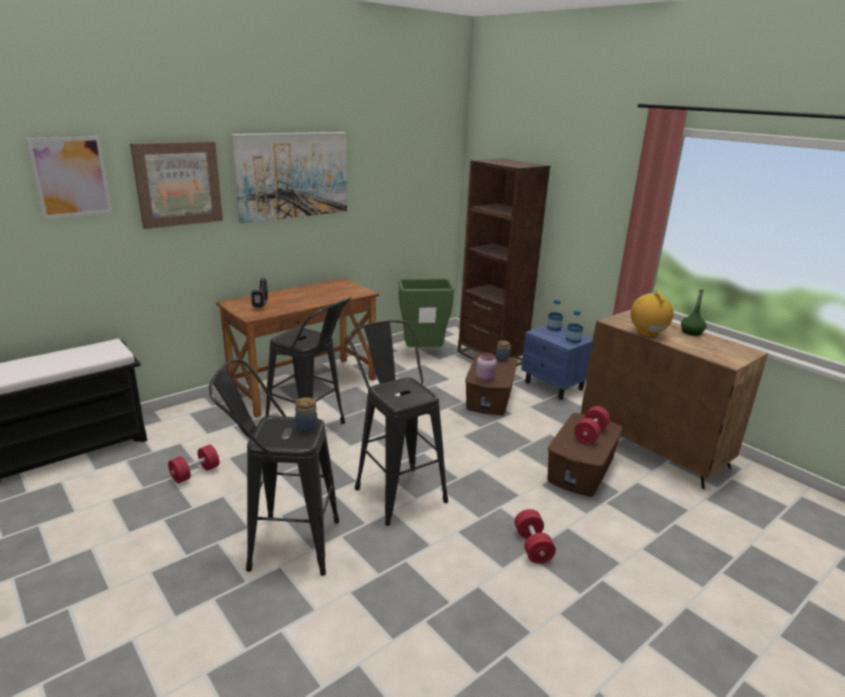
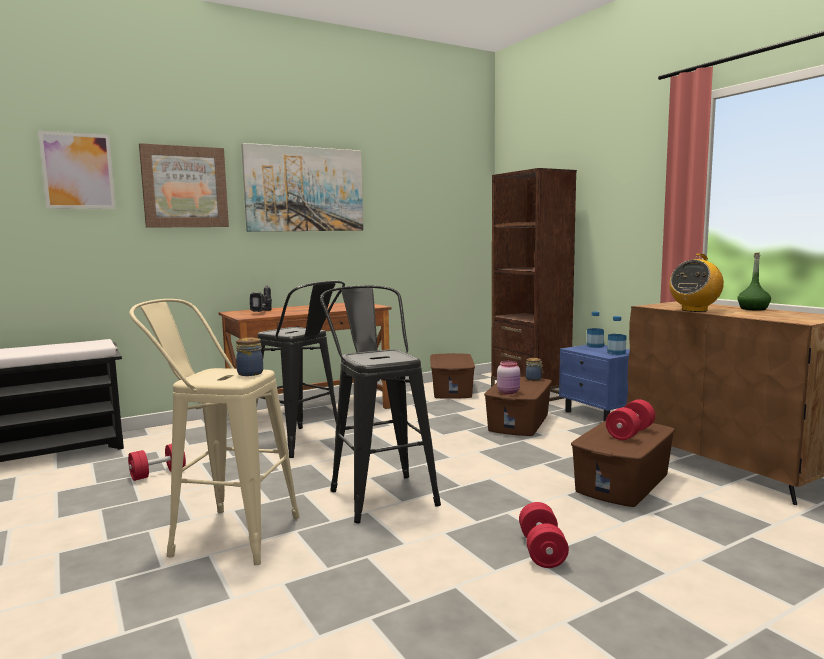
camera: 10 degrees right, 15 degrees down
black stool [209,359,339,576] -> beige stool [129,299,300,565]
green trash can [398,278,455,347] -> brown storage box [430,353,475,399]
radio [630,291,676,338] -> radio turned 135 degrees counterclockwise [669,254,724,312]

